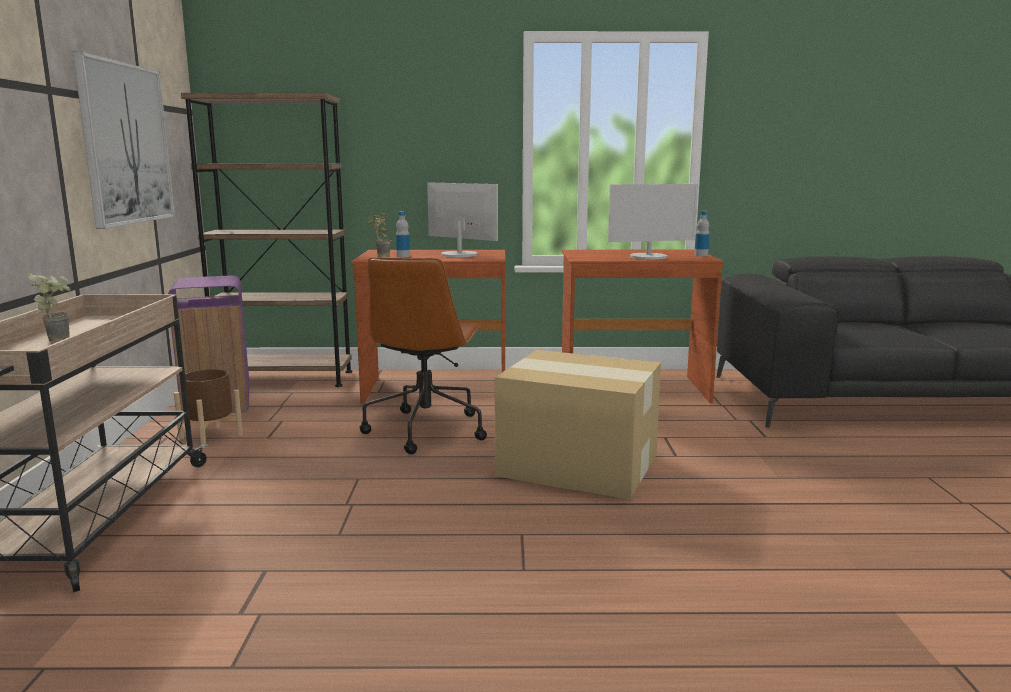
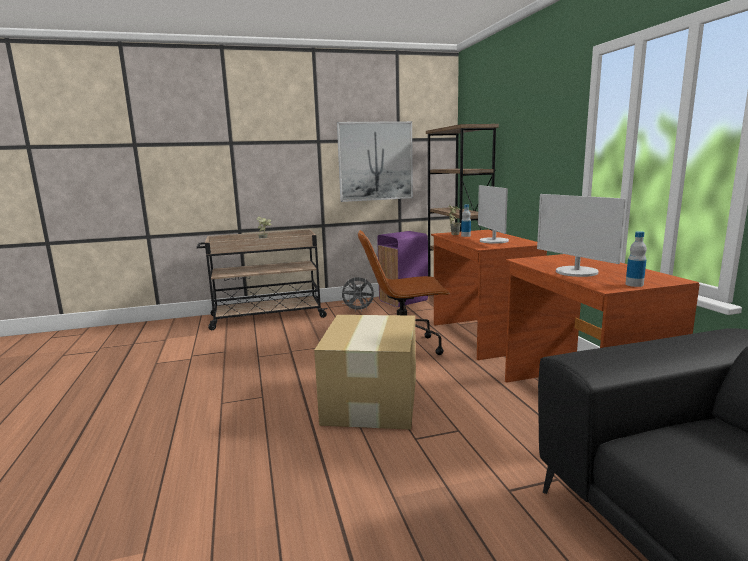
camera: 75 degrees right, 0 degrees up
brown planter [174,369,243,448] -> grey fan [342,277,376,312]
monitor [427,183,498,257] -> monitor turned 150 degrees clockwise [478,185,509,243]

